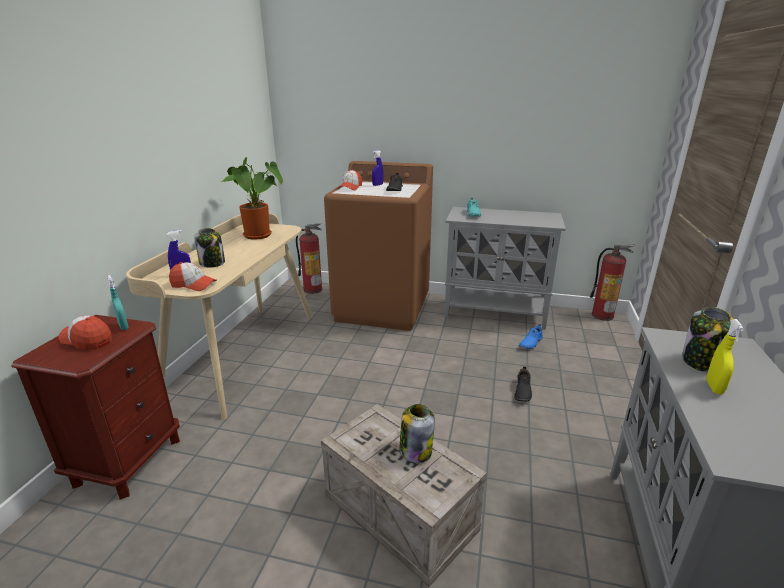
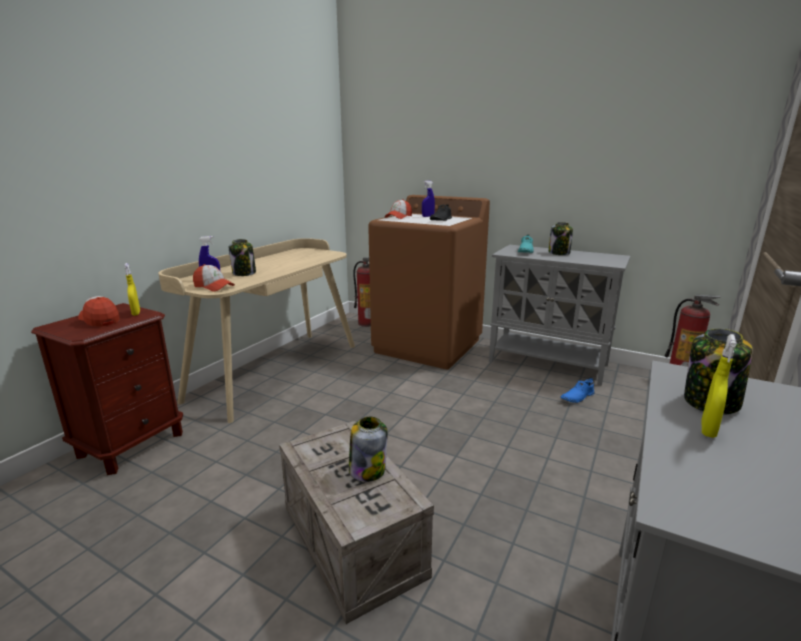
camera: 15 degrees right, 5 degrees down
turquoise spray bottle [108,275,129,330] -> yellow spray bottle [124,263,140,316]
potted plant [222,158,283,240] -> none
black shoe [514,366,532,402] -> none
none -> jar [549,222,573,255]

